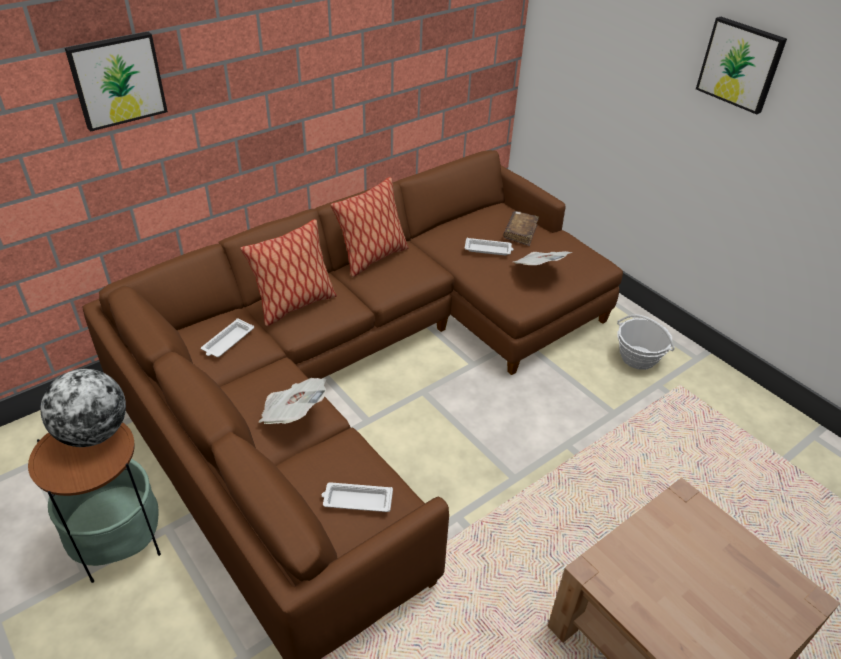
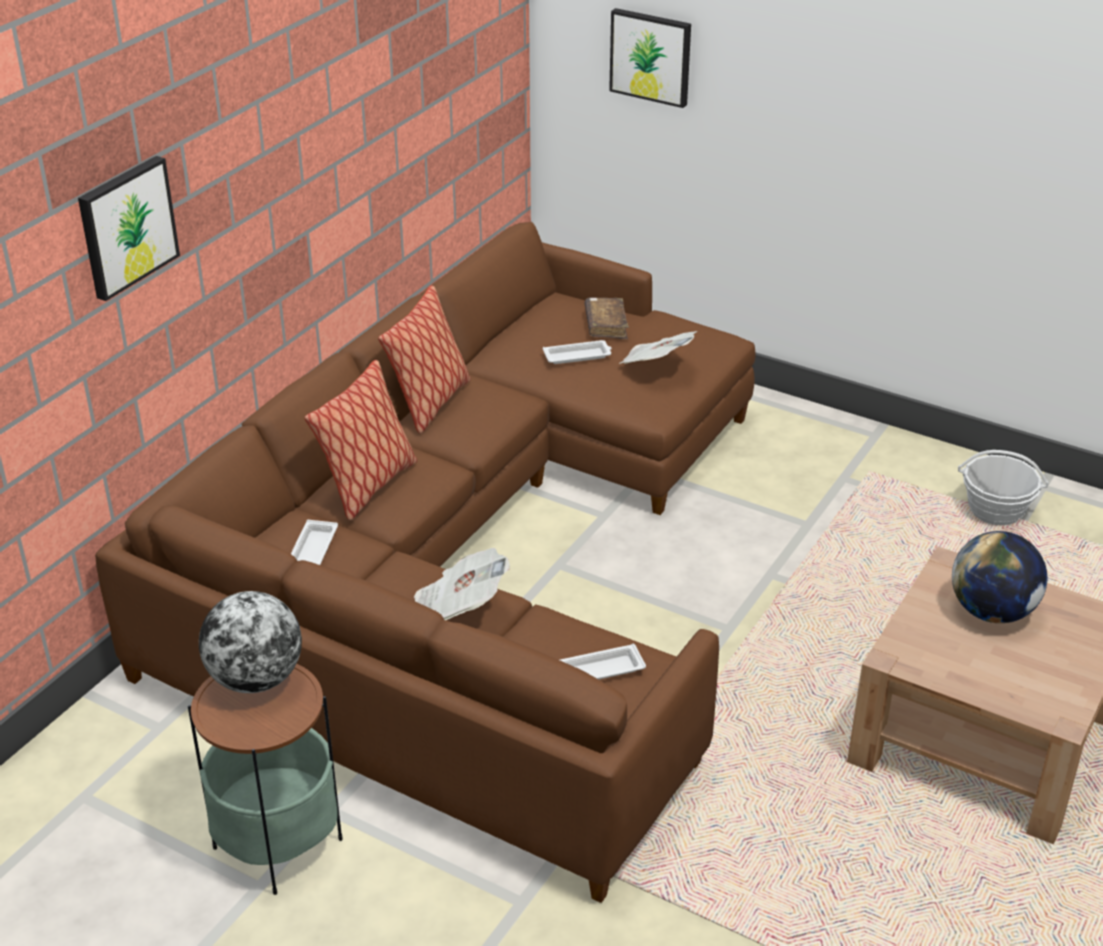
camera: 20 degrees left, 5 degrees down
basket [617,314,675,370] -> basket moved to [958,450,1049,525]
picture [696,17,787,114] -> picture moved to [609,8,691,108]
none -> globe [952,531,1047,623]

